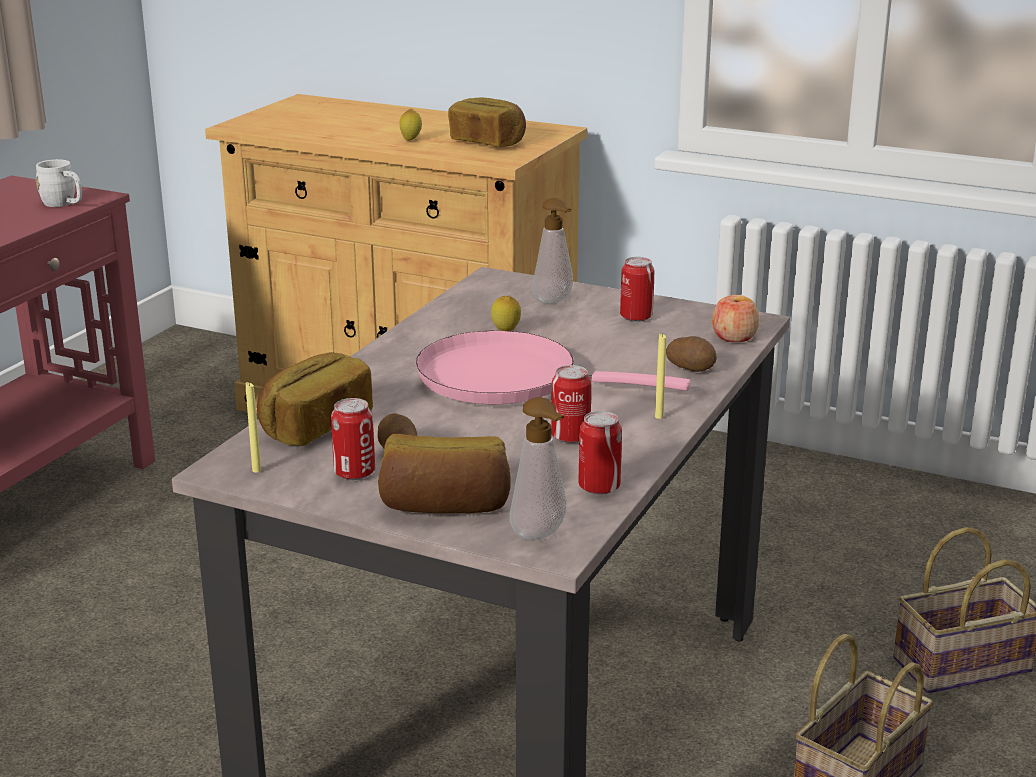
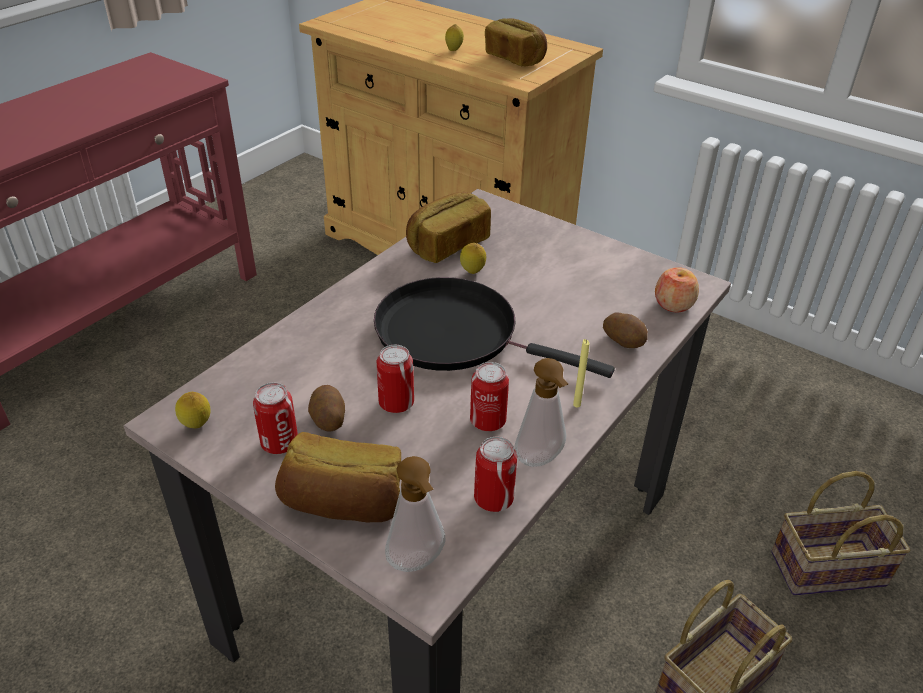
camera: 10 degrees right, 15 degrees up
white mug [35,159,82,207] -> none
yellow candle [246,381,261,473] -> lemon [175,392,211,428]
bread [257,352,373,446] -> bread moved to [406,192,491,263]
pink frying pan [416,331,690,404] -> black frying pan [374,277,615,378]
soap dispenser [533,198,573,304] -> soap dispenser moved to [514,358,568,467]
can [620,257,654,322] -> can moved to [377,345,414,413]

